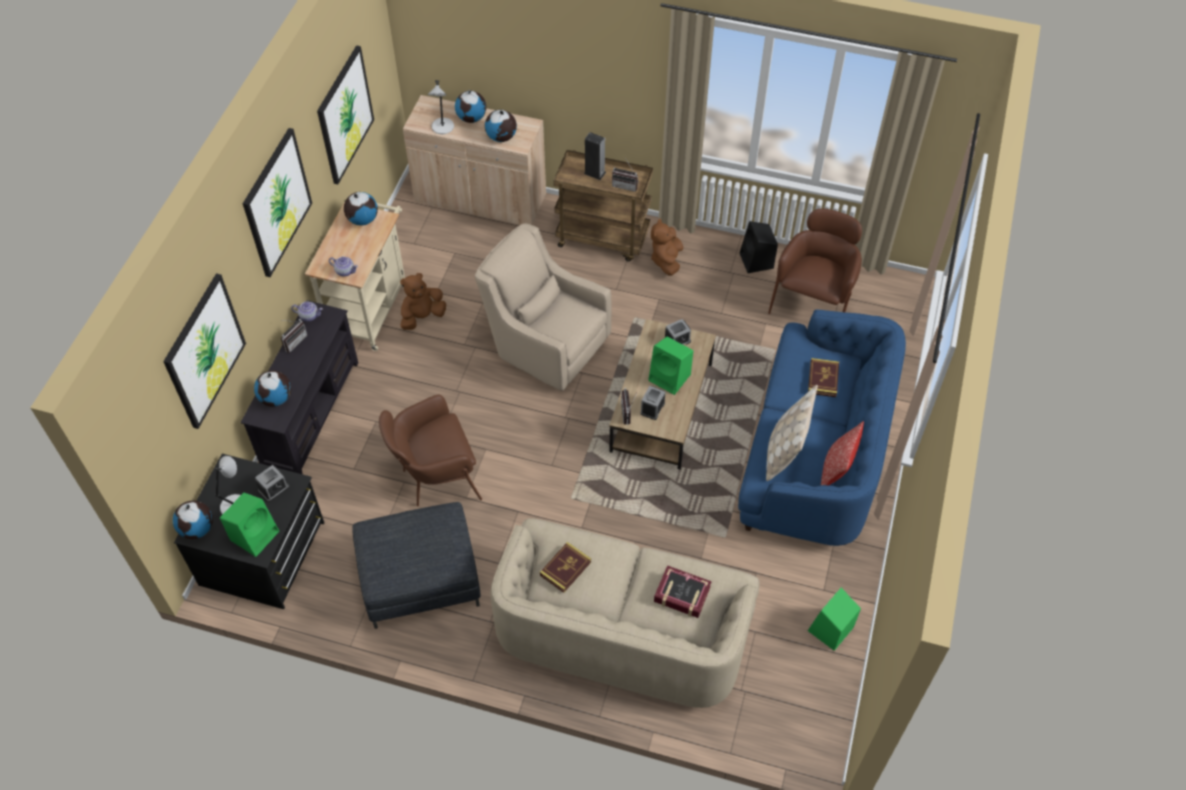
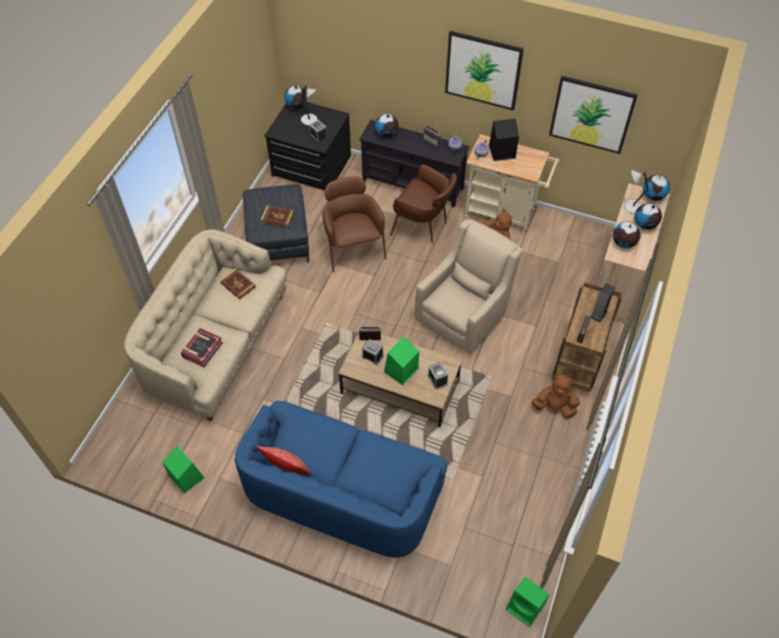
camera: 95 degrees right, 0 degrees up
picture [163,273,246,429] -> none
green speaker [220,493,279,557] -> green speaker moved to [506,577,550,627]
globe [344,192,378,226] -> globe moved to [643,175,670,201]
black speaker [740,221,778,273] -> black speaker moved to [489,119,519,161]
beige pillow [766,385,818,481] -> none
brown armchair [768,208,862,314] -> brown armchair moved to [390,164,457,243]
book [808,358,839,397] -> book moved to [261,205,294,228]

